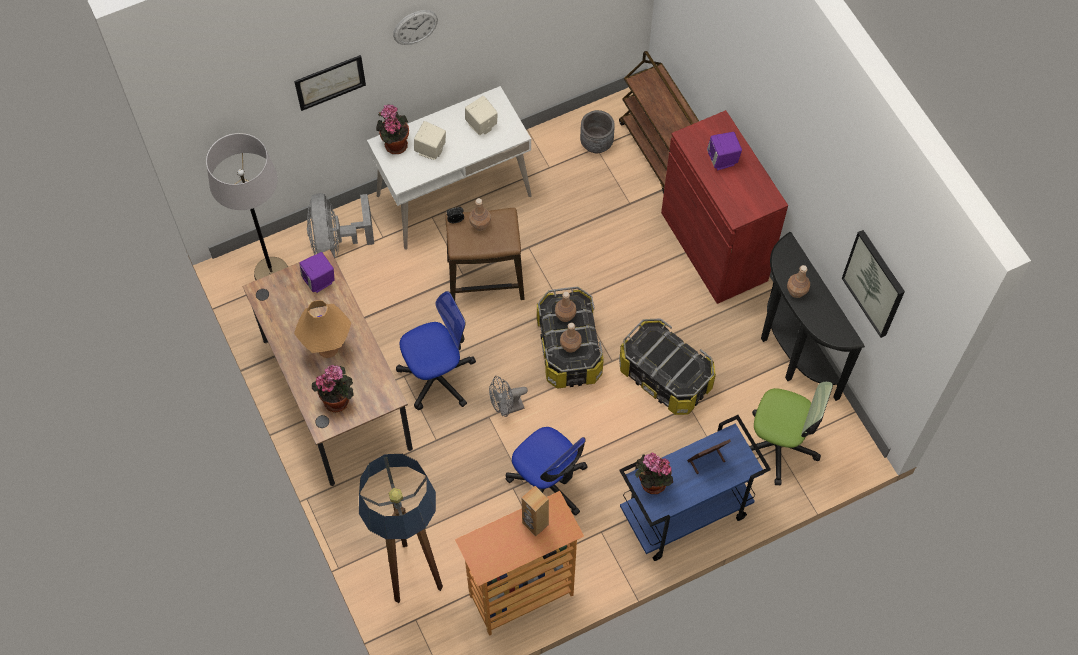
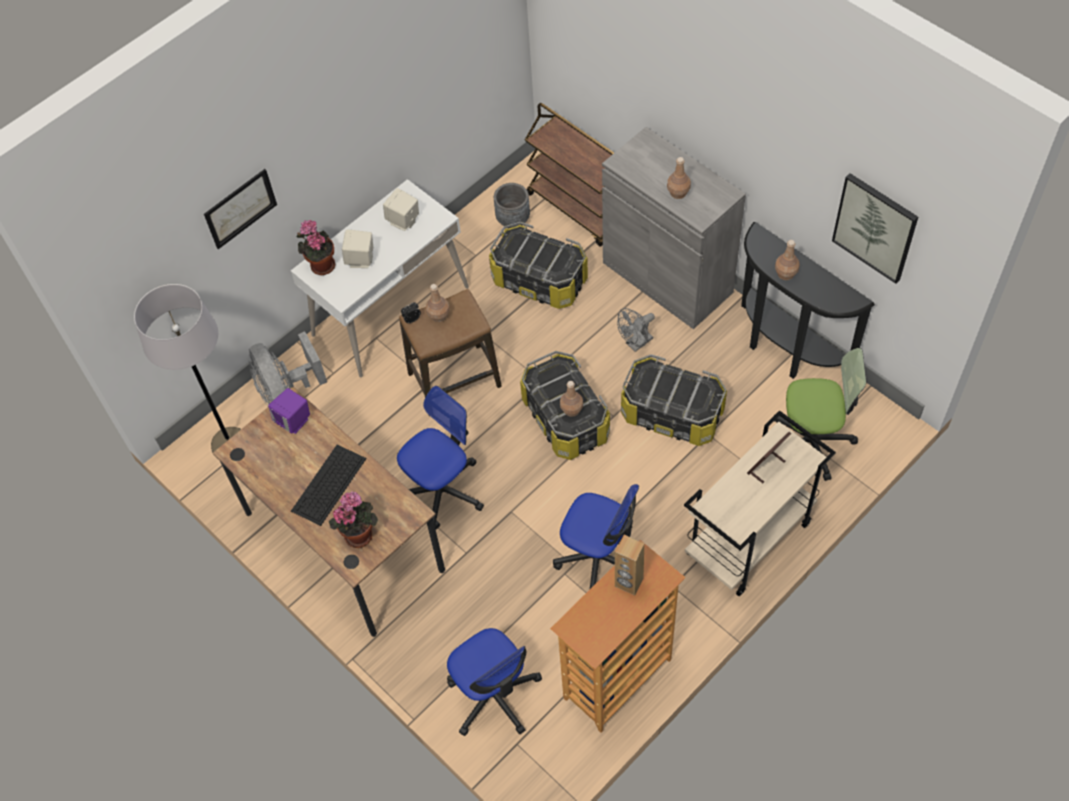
camera: 15 degrees left, 5 degrees down
orange table lamp [294,300,351,358] -> keyboard [291,445,366,526]
floor lamp [359,454,443,603] -> office chair [447,628,542,736]
wall clock [393,10,438,45] -> none
grey fan [489,376,528,417] -> grey fan moved to [617,308,655,352]
brown bottle [555,292,576,322] -> brown bottle moved to [667,157,691,199]
blue cart [619,415,771,561] -> beige cart [684,410,836,596]
potted plant [635,453,673,494] -> none
red cabinet [661,110,788,304] -> grey cabinet [602,127,746,329]
purple speaker [707,132,742,170] -> none
none -> storage box [489,222,588,309]

